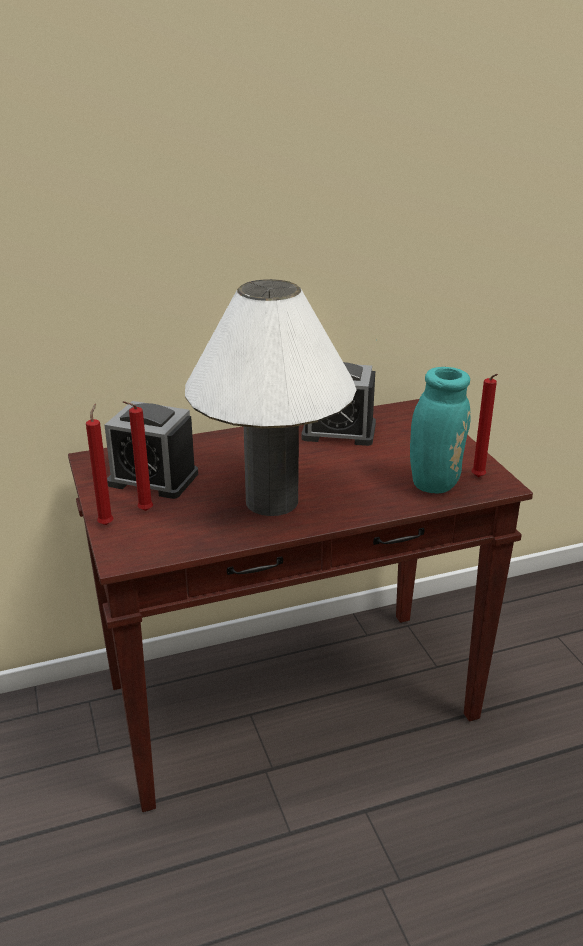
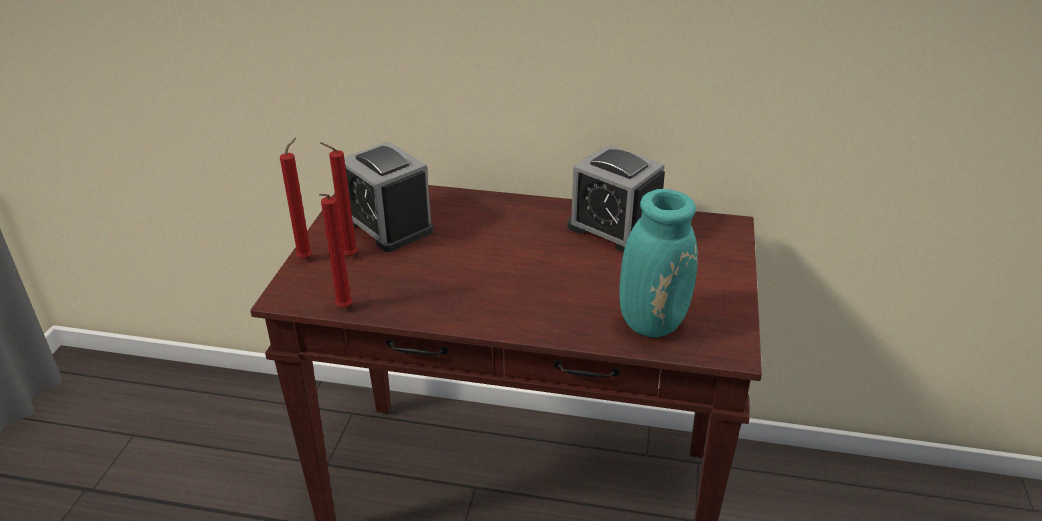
camera: 30 degrees right, 5 degrees up
white table lamp [185,279,357,516] -> none
red candle [472,374,498,477] -> red candle moved to [319,194,353,308]

